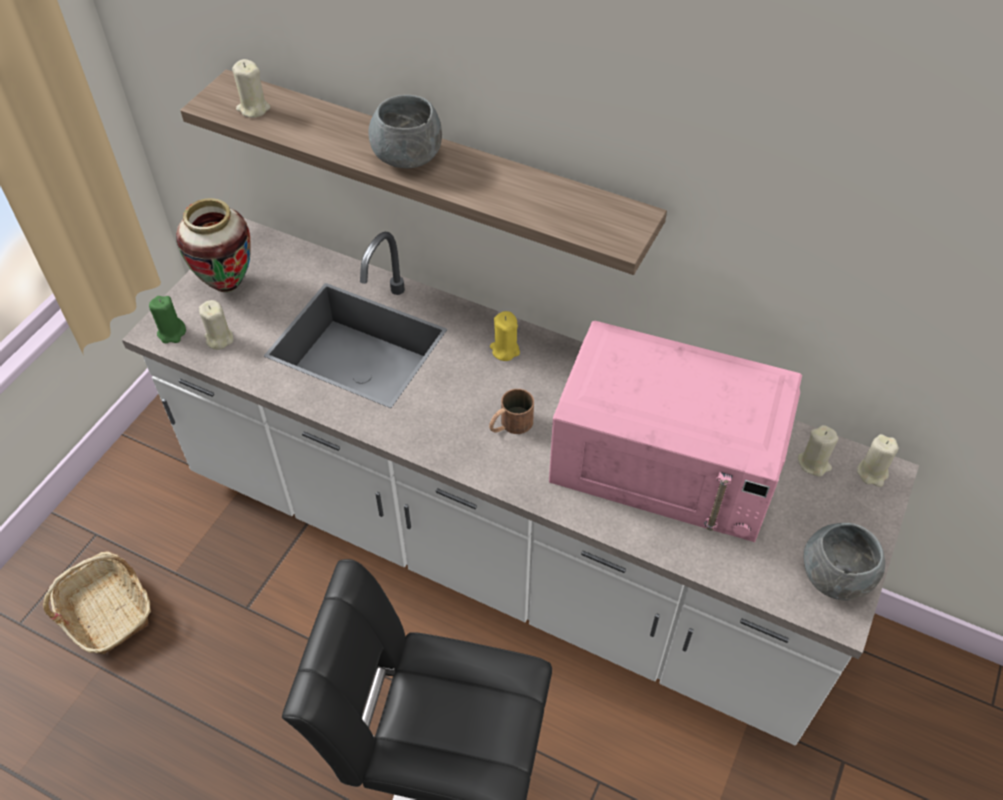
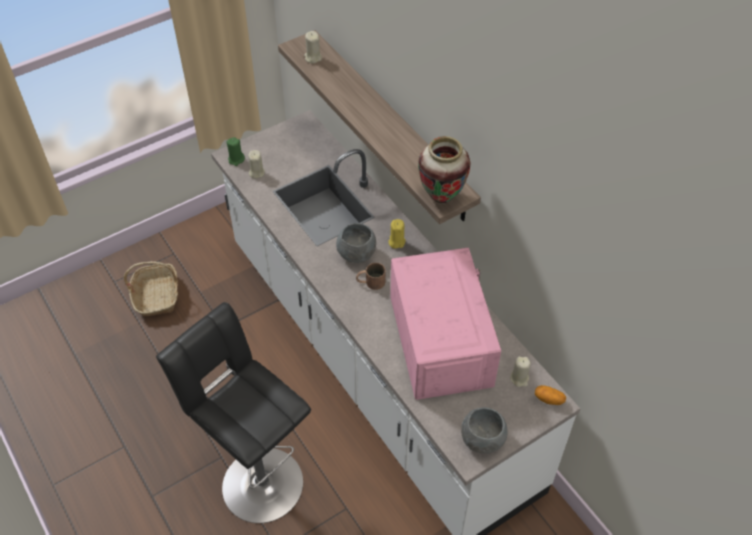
camera: 30 degrees right, 0 degrees up
vase [176,198,251,293] -> vase moved to [418,136,471,204]
grey bowl [368,95,442,168] -> grey bowl moved to [336,223,376,263]
pink microwave [549,321,802,542] -> pink microwave turned 150 degrees counterclockwise [390,248,501,400]
beige candle [857,434,899,487] -> potato [535,385,566,405]

